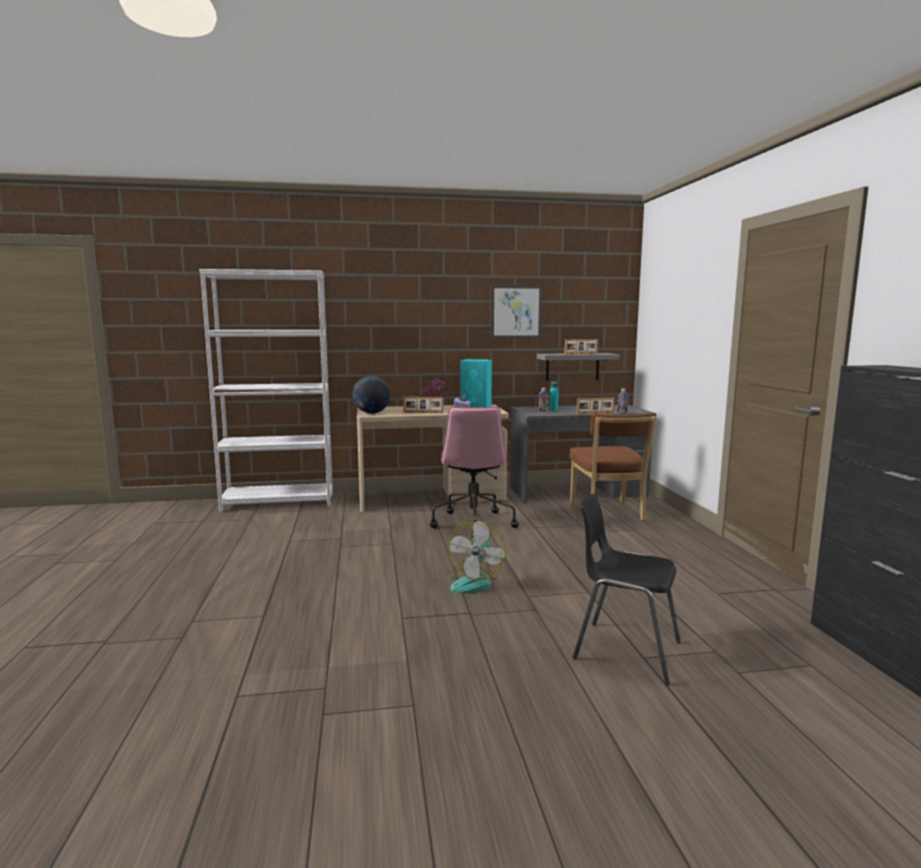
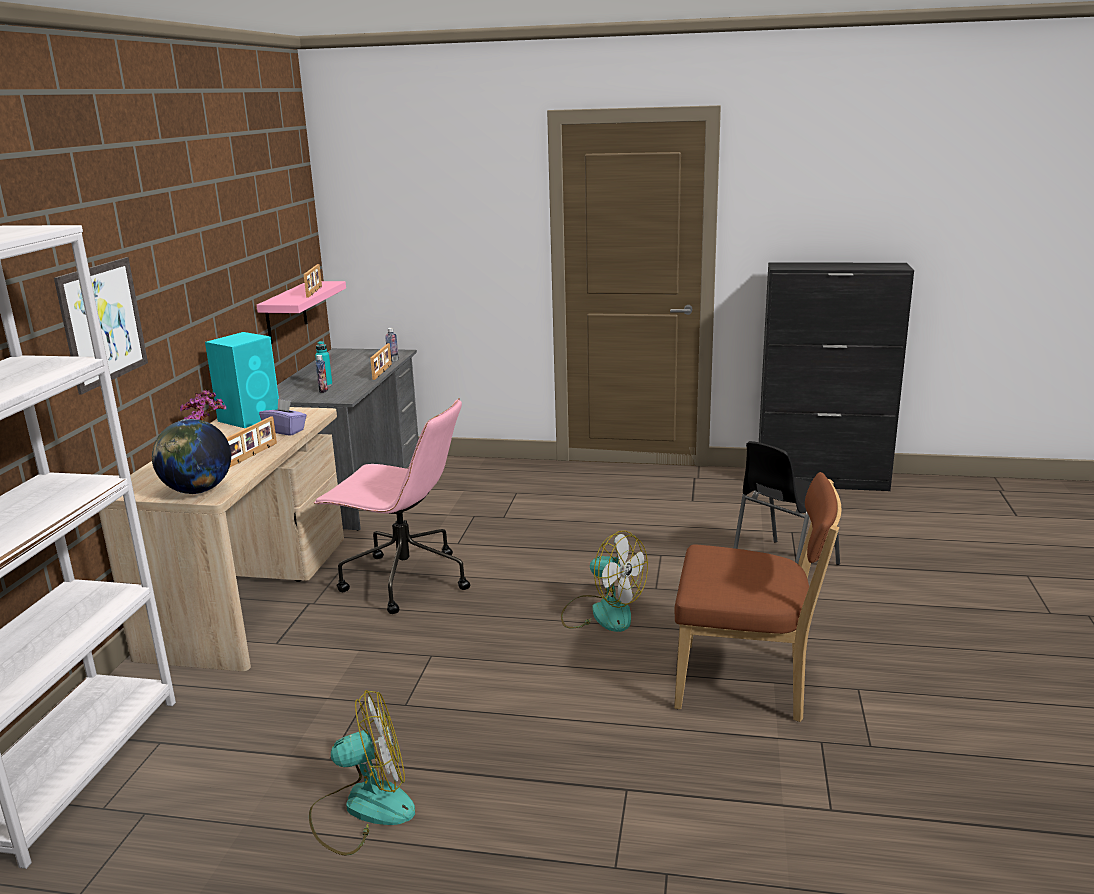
camera: 70 degrees left, 10 degrees up
picture [490,285,543,339] -> picture moved to [54,257,148,395]
grey shelf [537,353,620,381] -> pink shelf [256,281,346,344]
brown chair [570,413,657,521] -> brown chair moved to [674,472,841,722]
none -> fan [309,690,415,856]

